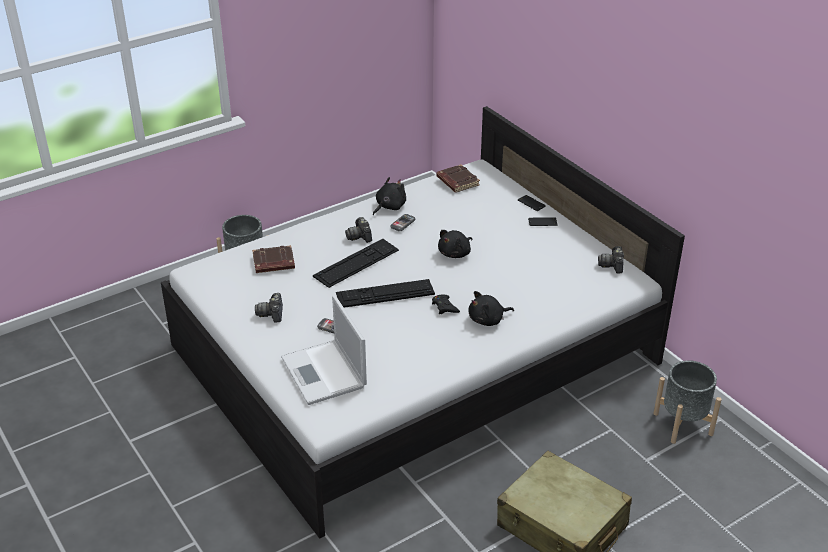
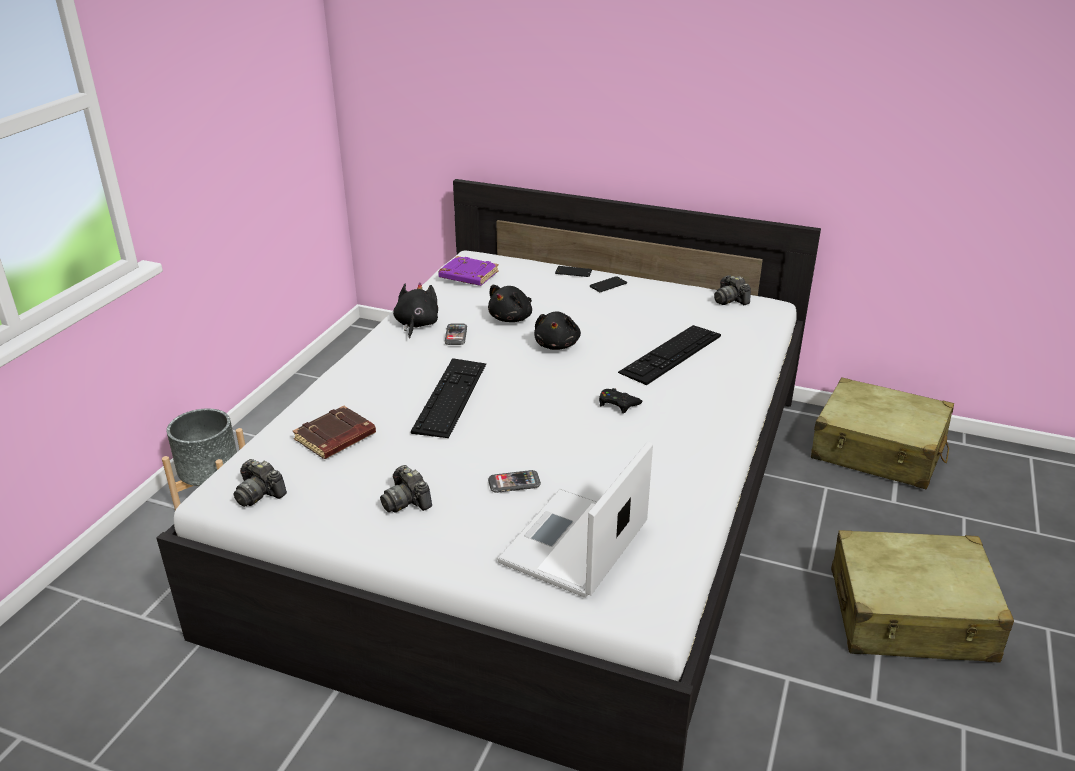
camera: 35 degrees left, 5 degrees down
laptop [281,295,367,405] -> laptop turned 90 degrees clockwise [498,441,653,598]
keyboard [336,279,435,308] -> keyboard moved to [618,325,721,385]
camera [345,217,372,243] -> camera moved to [233,459,287,507]
brown book [437,164,480,193] -> purple book [438,256,499,286]
black plush toy [469,291,514,326] -> black plush toy moved to [488,285,532,322]
grey planter [653,360,722,444] -> beige suitcase [811,378,954,489]

